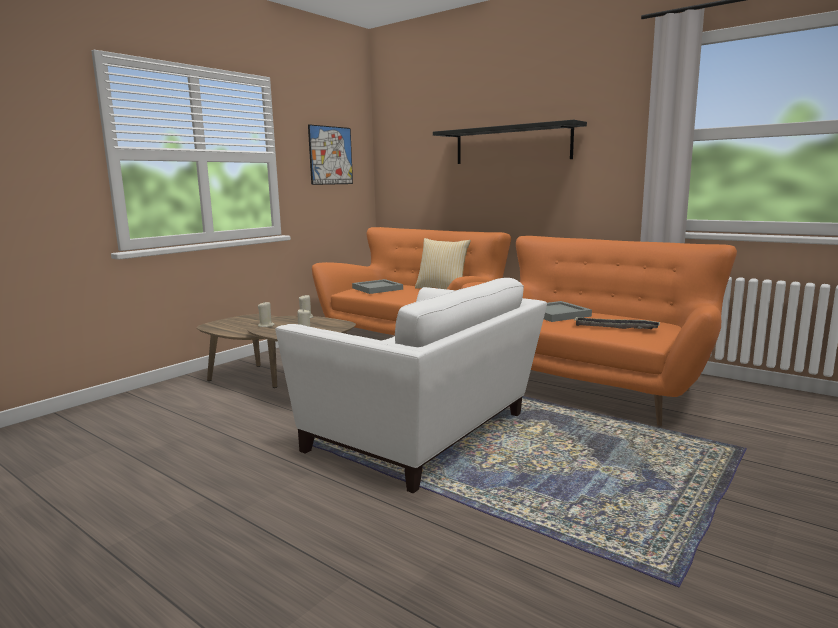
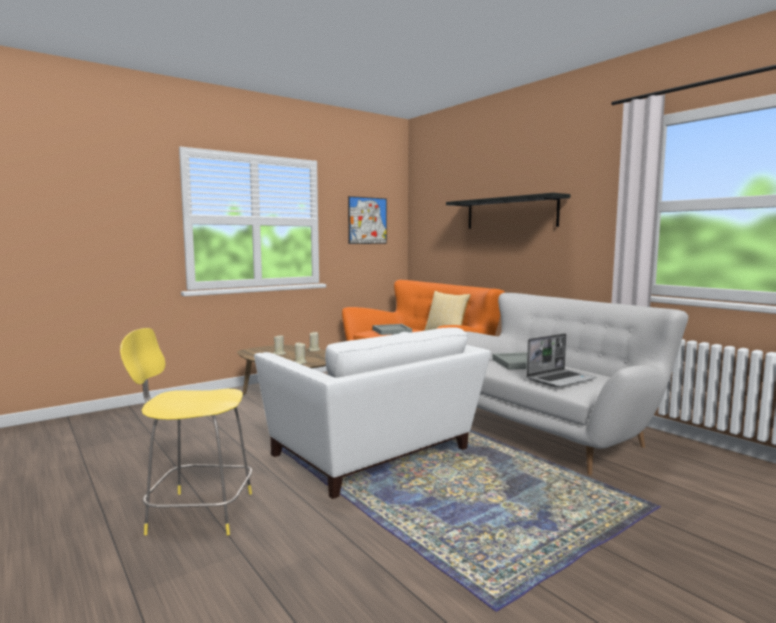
camera: 15 degrees right, 5 degrees down
orange sofa [461,236,737,426] -> white sofa [465,293,688,475]
tray [574,316,660,329] -> laptop [526,333,597,387]
none -> yellow stool [120,328,252,536]

